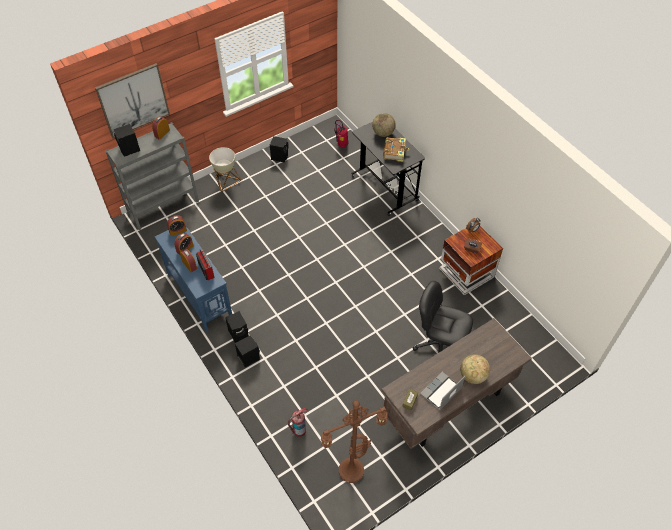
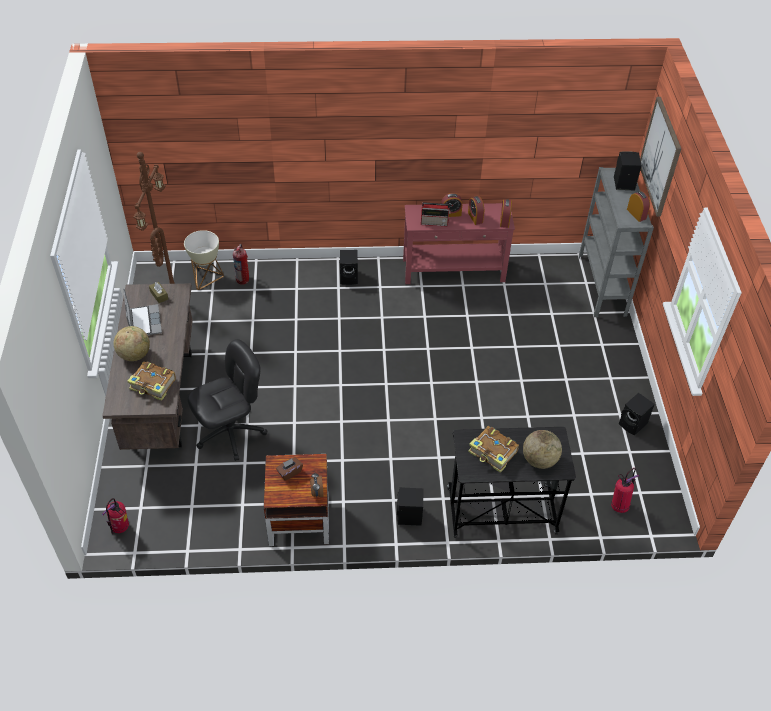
camera: 120 degrees right, 5 degrees down
blue console table [155,227,232,332] -> red console table [403,203,515,284]
planter [209,147,241,192] -> planter moved to [184,230,224,290]
black speaker [225,311,249,343] -> black speaker moved to [397,487,424,526]
none -> fire extinguisher [102,498,129,534]
none -> book [127,361,176,401]

